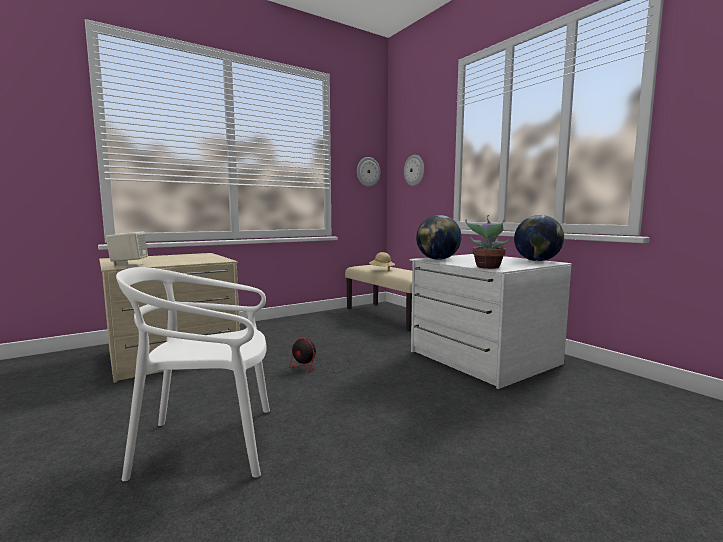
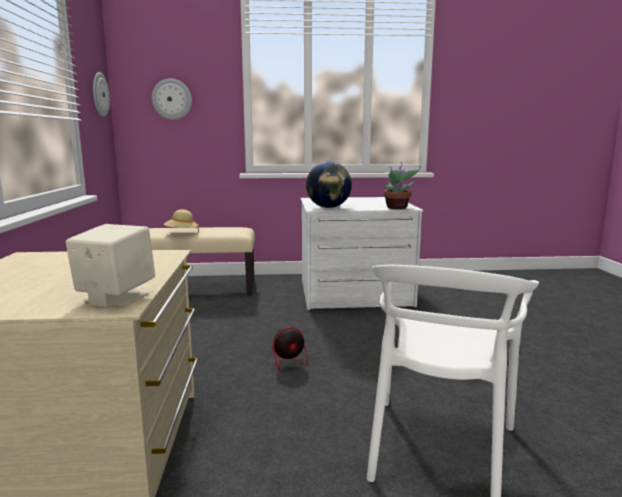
camera: 60 degrees left, 5 degrees up
globe [514,215,564,261] -> none

